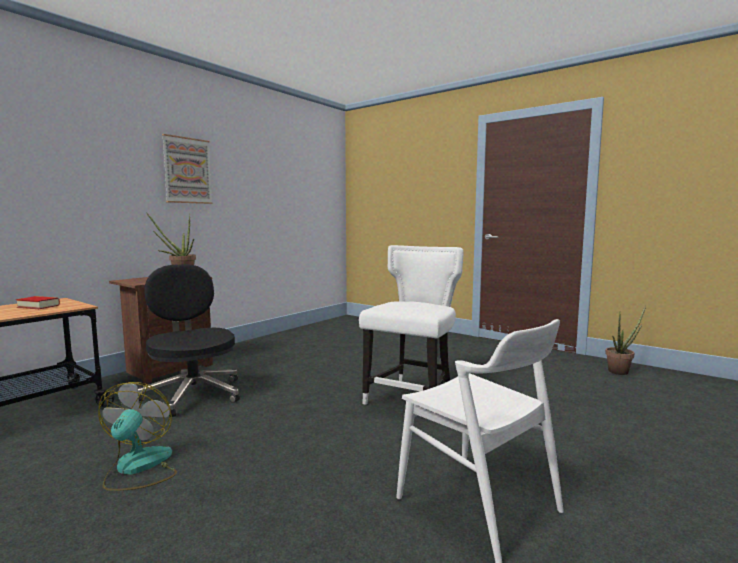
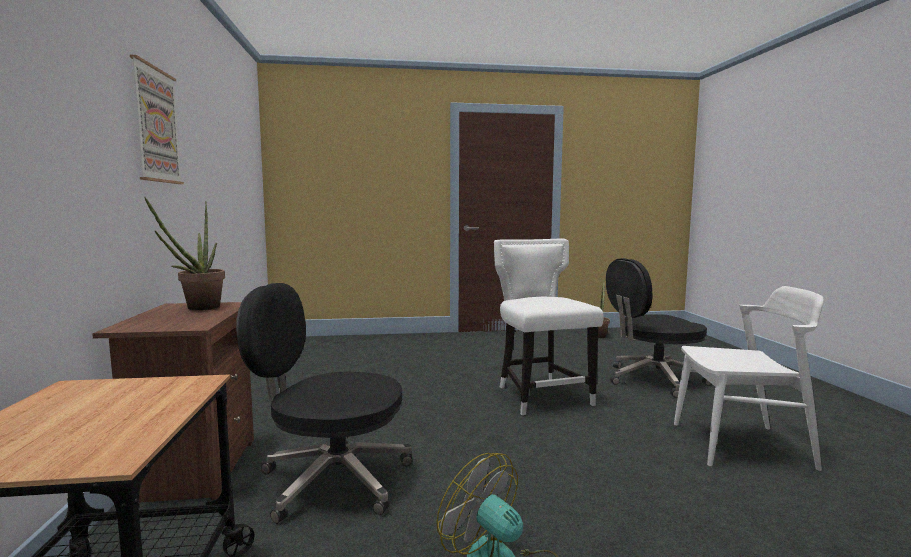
camera: 45 degrees left, 0 degrees up
book [16,296,60,309] -> none
none -> black office chair [606,258,711,398]

